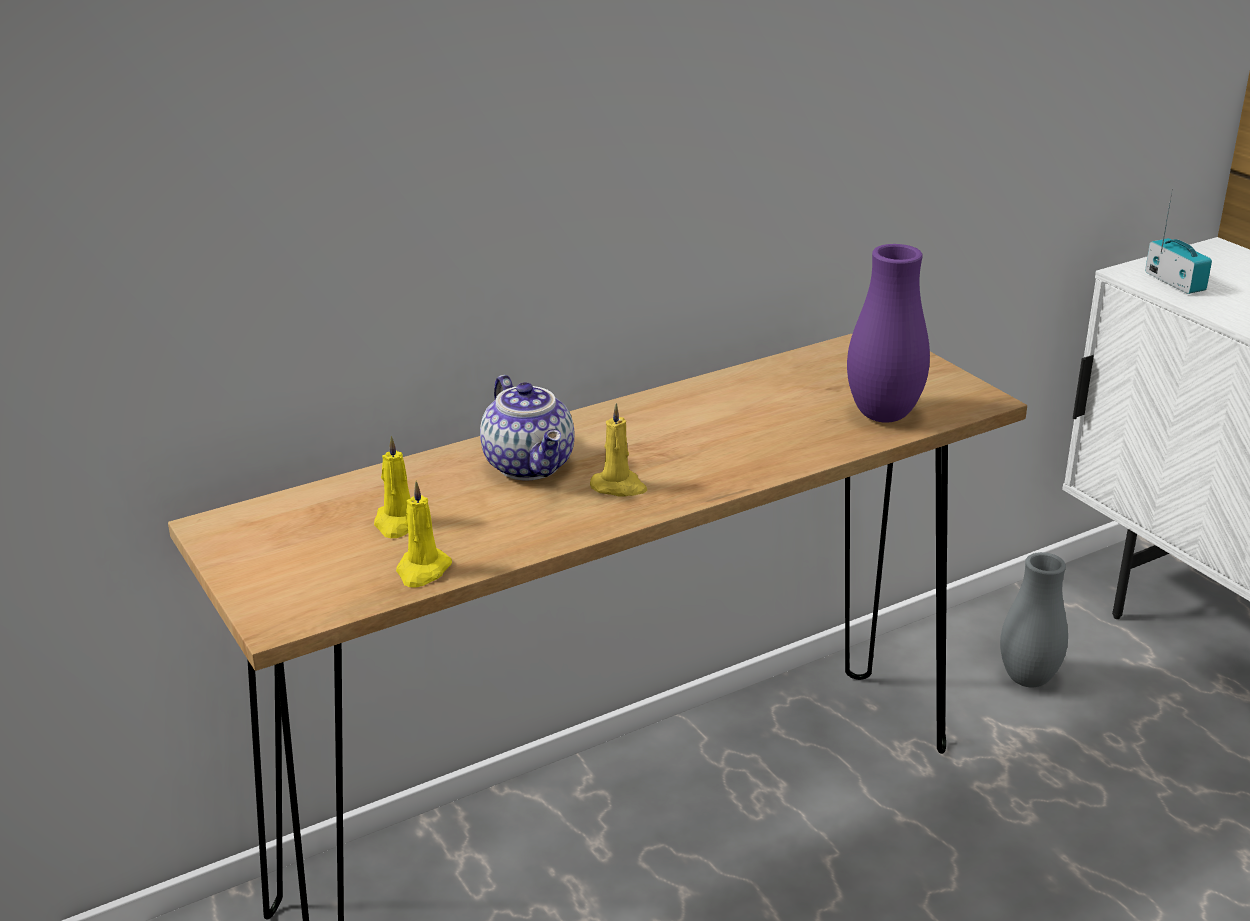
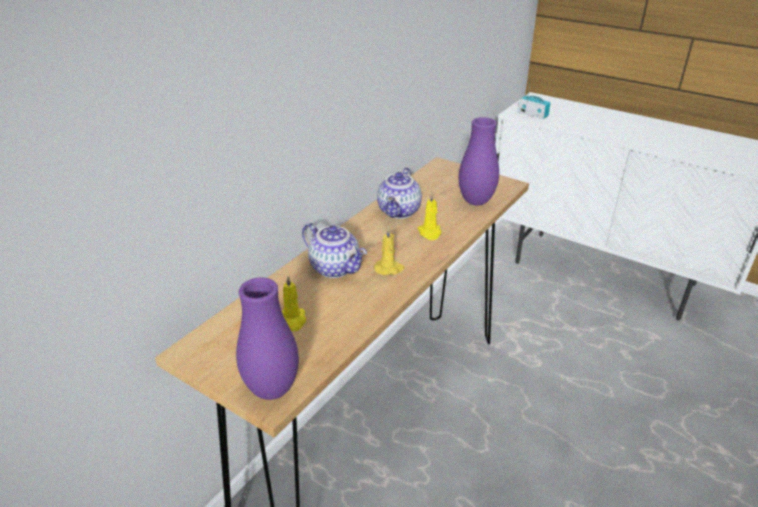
camera: 25 degrees left, 5 degrees up
yellow candle [396,481,452,588] -> yellow candle moved to [418,193,441,240]
grey vase [1000,552,1068,687] -> none
none -> purple vase [236,277,299,400]
none -> teapot [377,167,422,219]

